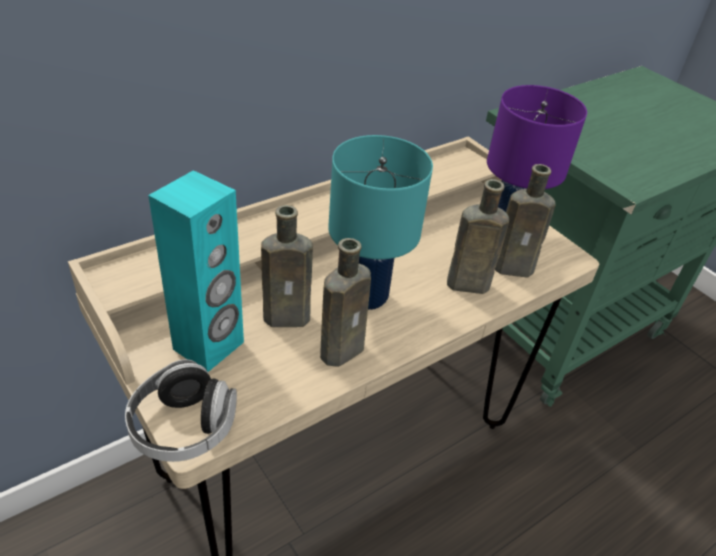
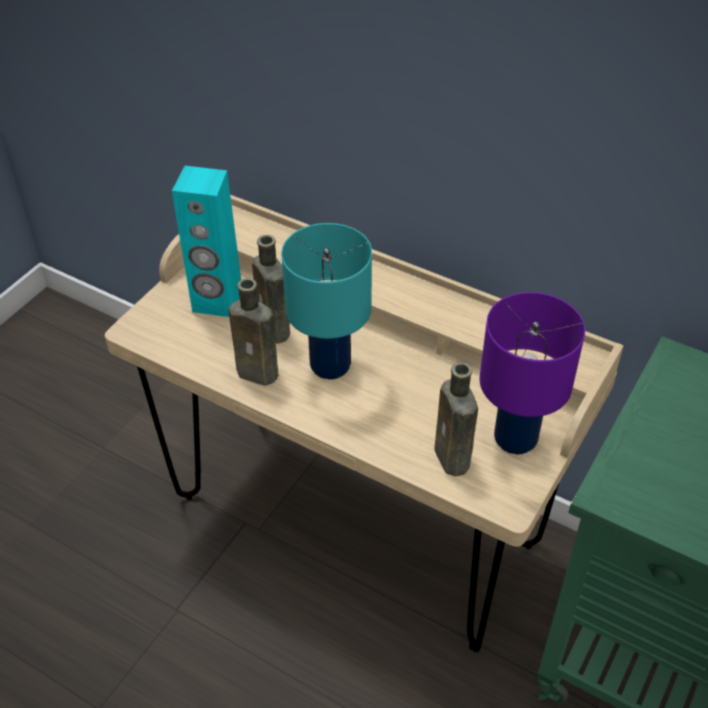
camera: 70 degrees right, 5 degrees up
headphones [125,359,237,462] -> none
brown bottle [447,179,509,294] -> none

